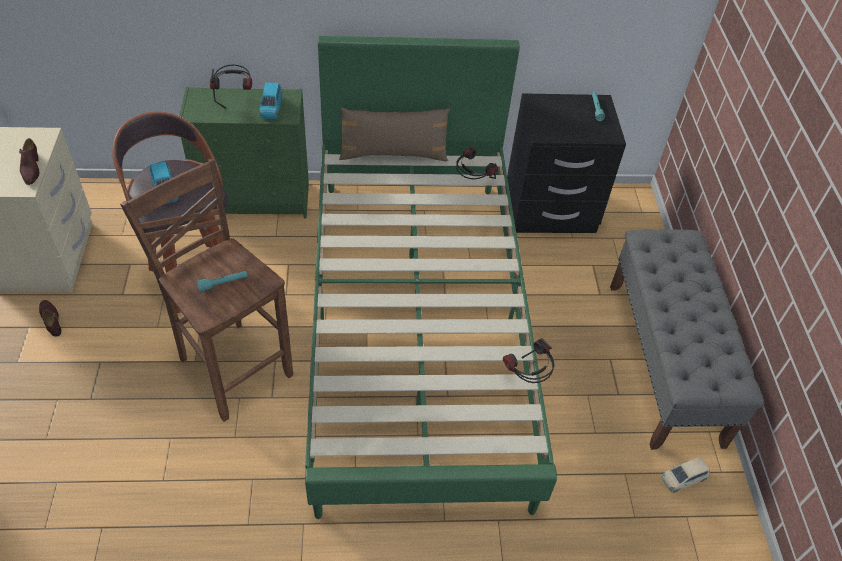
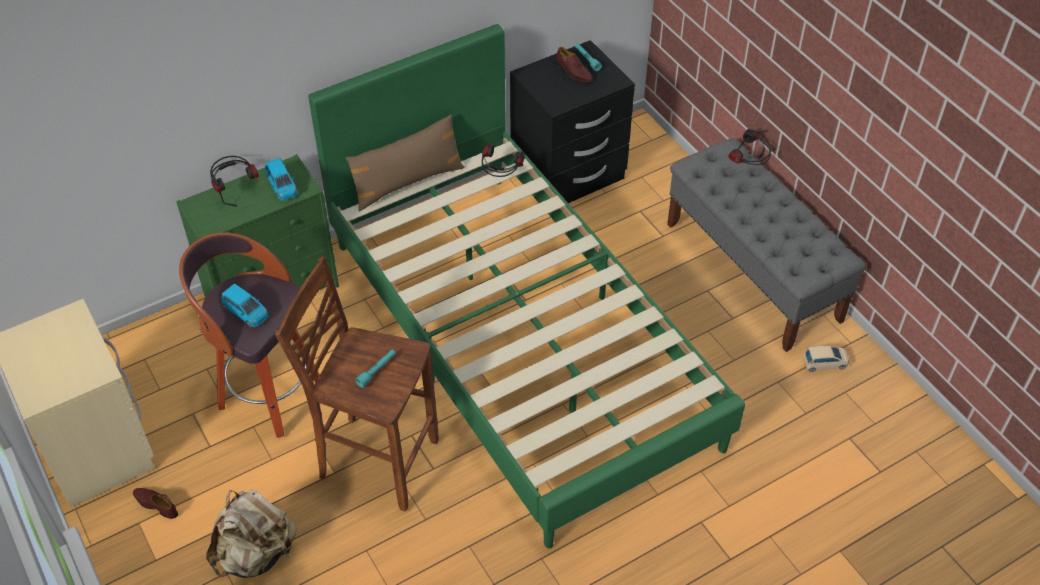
camera: 25 degrees left, 0 degrees up
brown shoe [19,138,39,185] -> brown shoe moved to [556,47,592,83]
headphones [503,338,555,383] -> headphones moved to [729,129,772,165]
beige toy car [661,457,710,493] -> beige toy car turned 135 degrees counterclockwise [803,346,849,372]
none -> beige backpack [206,490,297,578]

